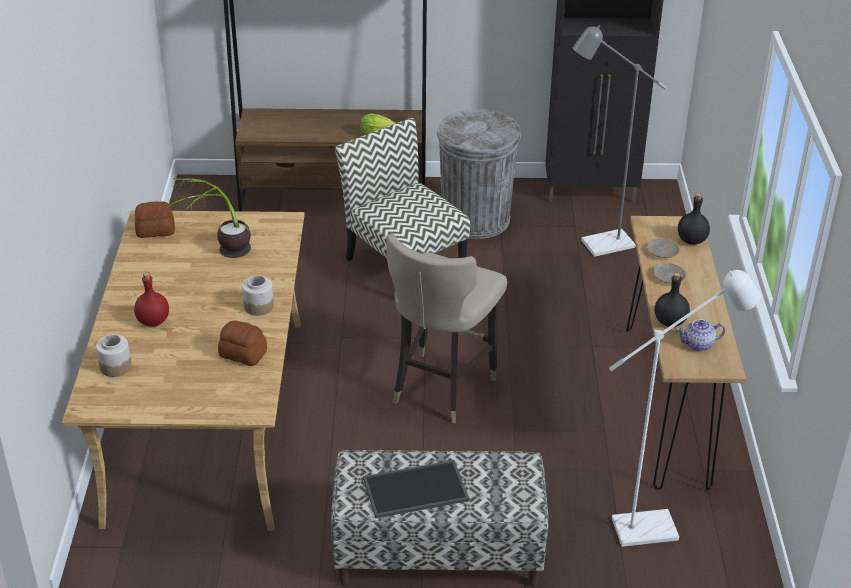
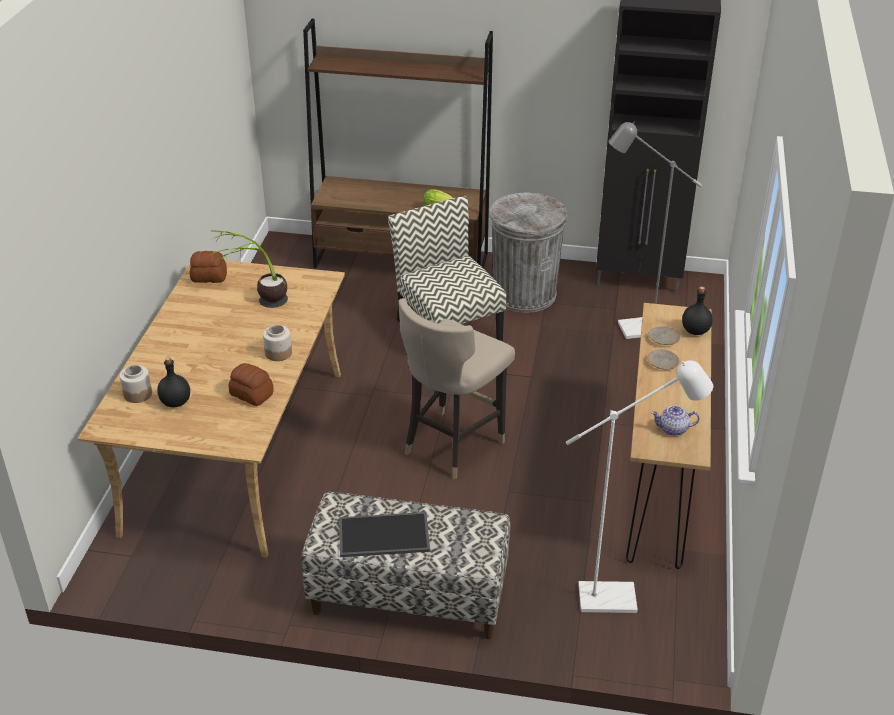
camera: 10 degrees right, 0 degrees up
red bottle [134,272,169,327] -> none
black bottle [655,273,690,327] -> black bottle moved to [157,357,190,408]

